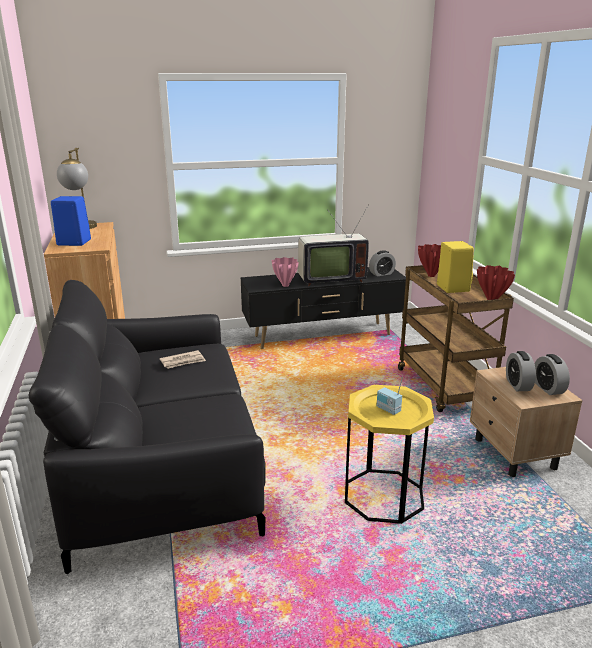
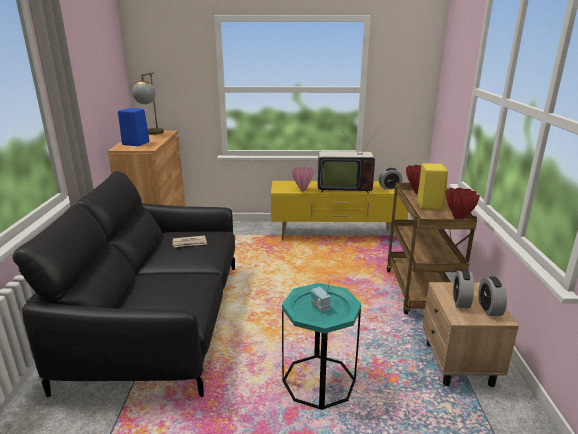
camera: 15 degrees right, 0 degrees up
black tv stand [241,267,406,349] -> yellow tv stand [271,181,408,240]
yellow side table [345,385,434,524] -> turquoise side table [282,283,361,410]

